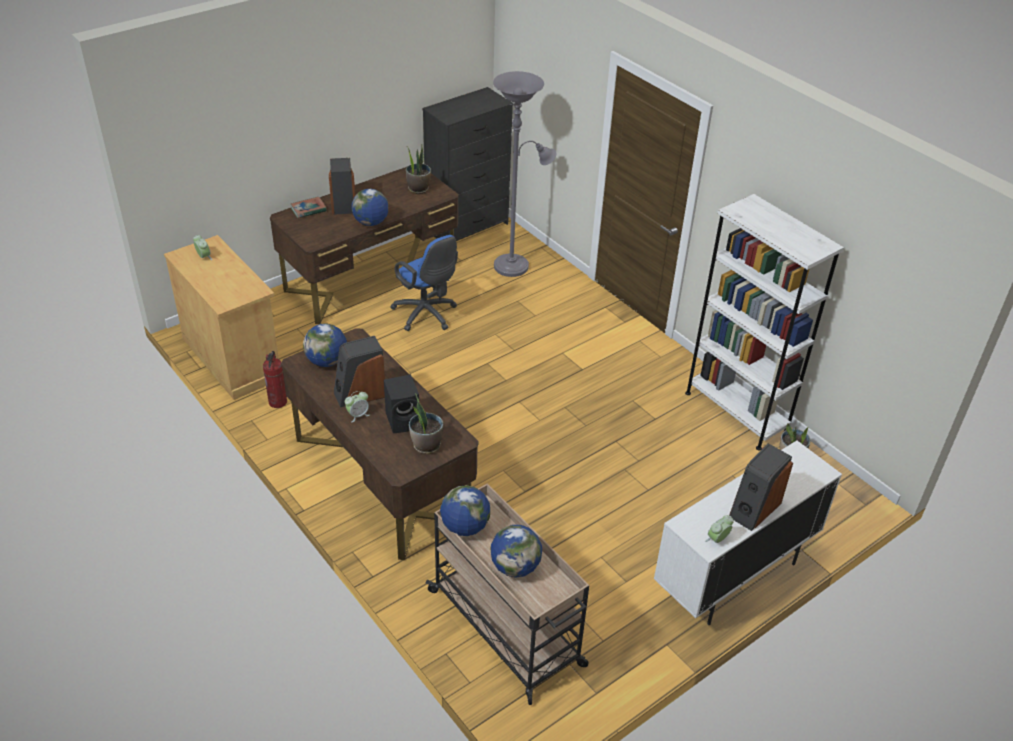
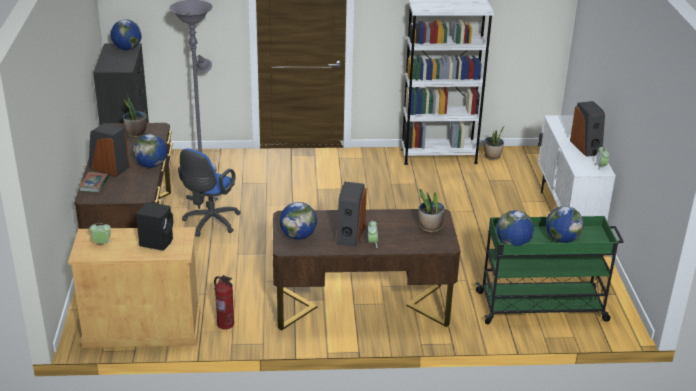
camera: 55 degrees left, 10 degrees down
black speaker [384,374,419,433] -> black speaker moved to [136,202,173,251]
blue office chair [390,235,458,331] -> blue office chair turned 120 degrees clockwise [178,148,241,237]
beige cart [426,483,589,705] -> green cart [475,216,624,324]
none -> globe [111,19,141,50]

